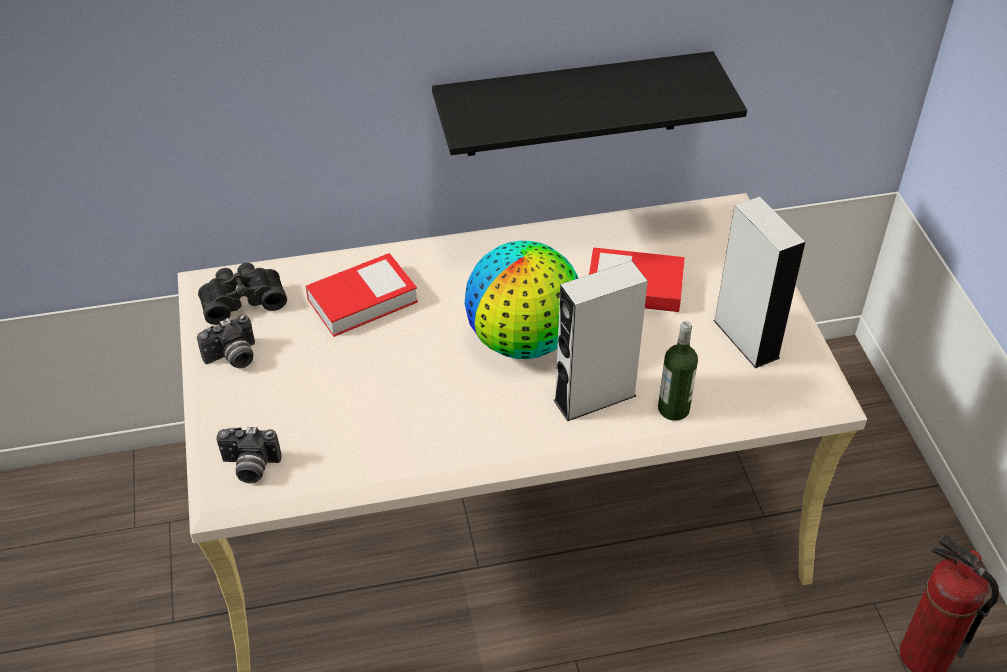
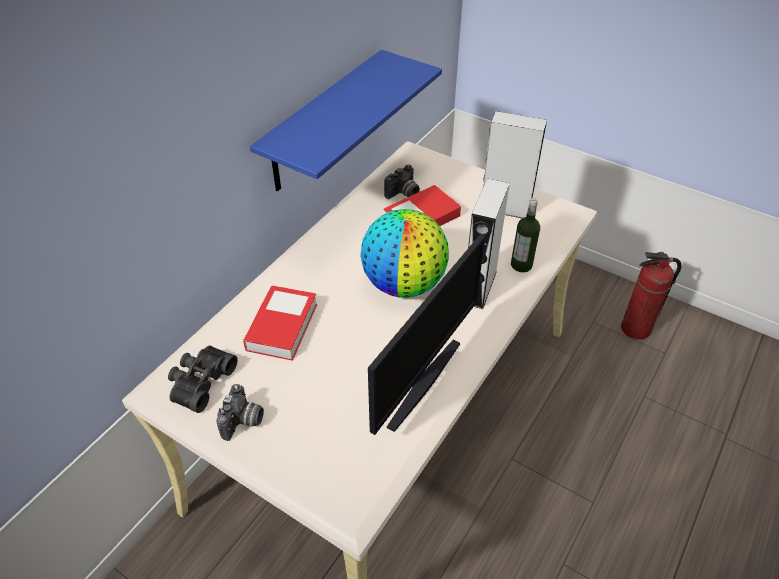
camera: 45 degrees left, 0 degrees up
camera [216,427,282,484] -> camera moved to [384,165,420,199]
black shelf [432,51,747,156] -> blue shelf [250,50,442,191]
none -> monitor [368,235,485,435]

